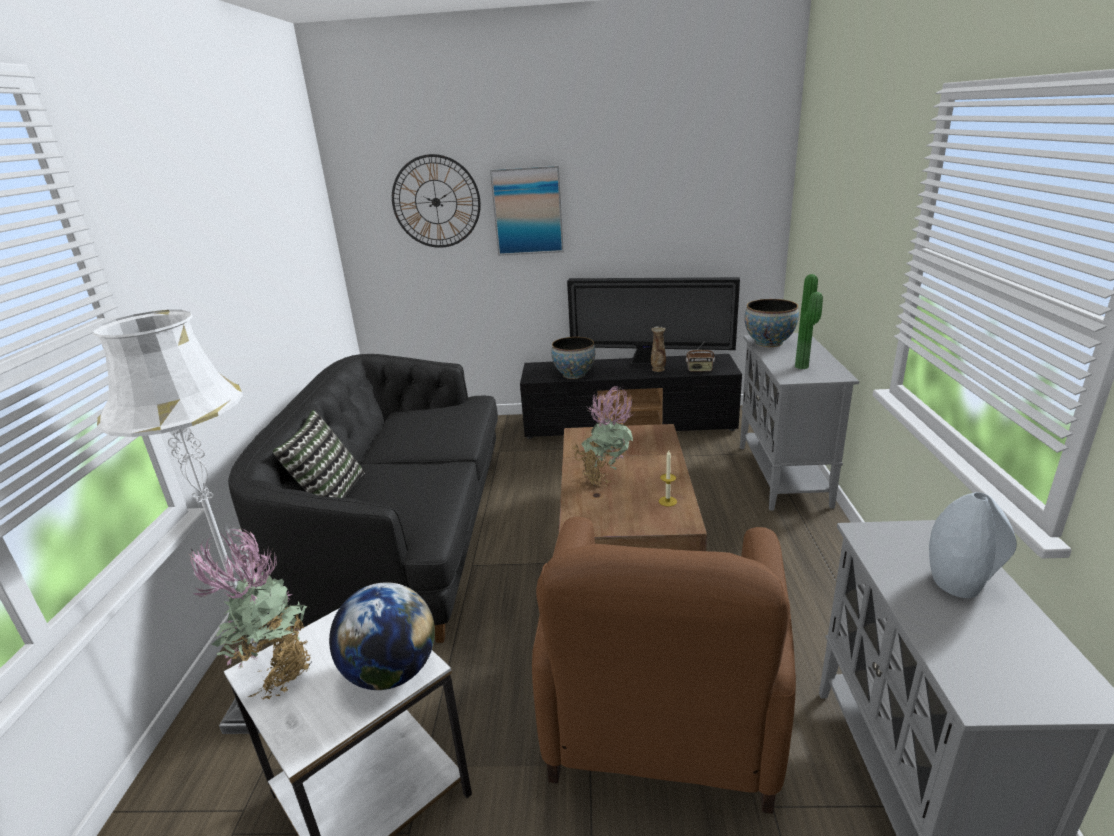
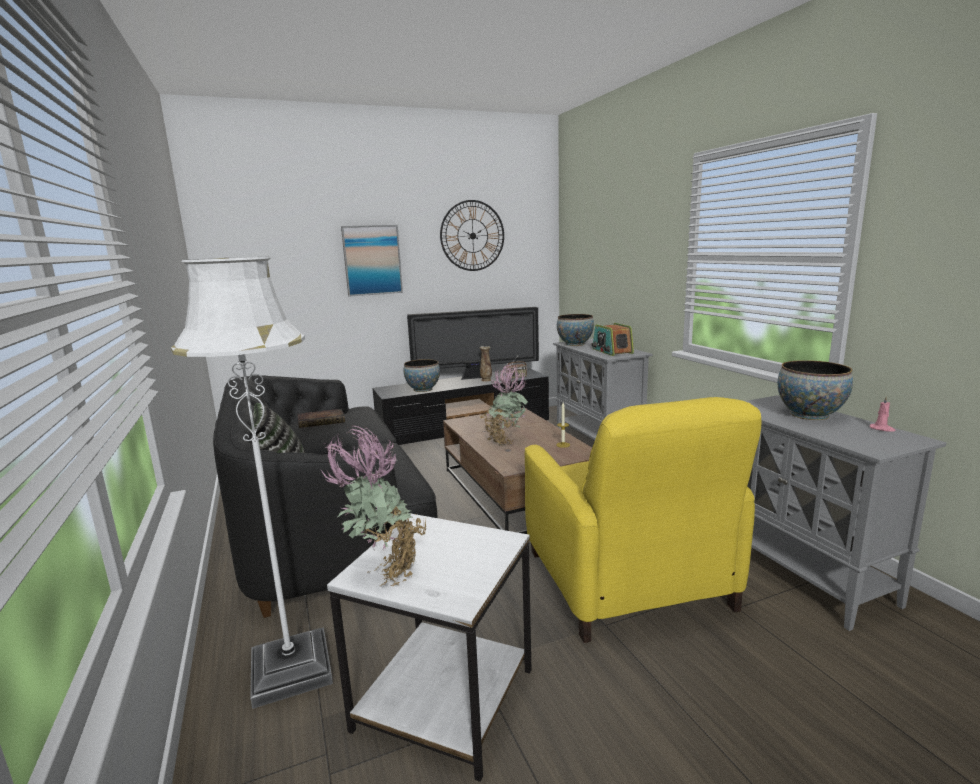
camera: 25 degrees left, 10 degrees down
globe [329,582,435,690] -> none
wall clock [392,154,481,248] -> wall clock moved to [440,200,504,271]
brown armchair [532,516,796,814] -> yellow armchair [525,397,761,643]
potted plant [795,274,823,369] -> radio [591,323,634,356]
grey vase [929,492,1017,598] -> bowl [778,360,853,420]
none -> book [298,409,345,428]
none -> pink candle [870,396,896,432]

